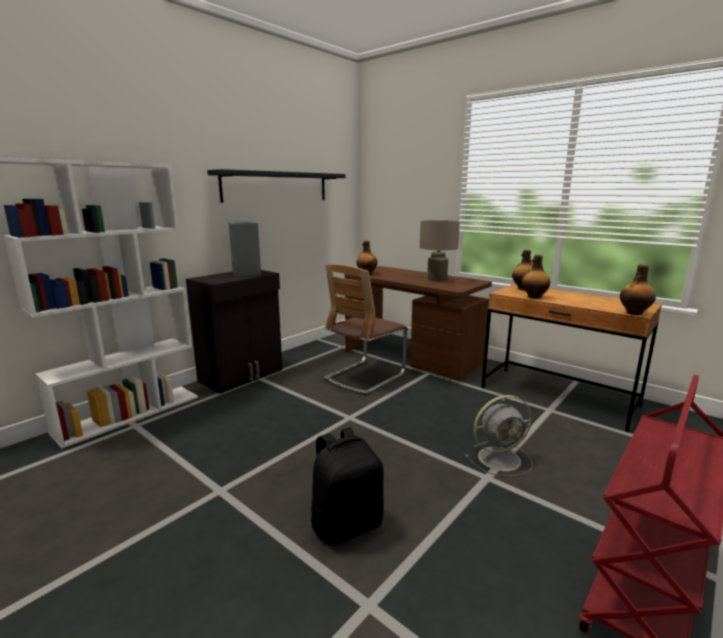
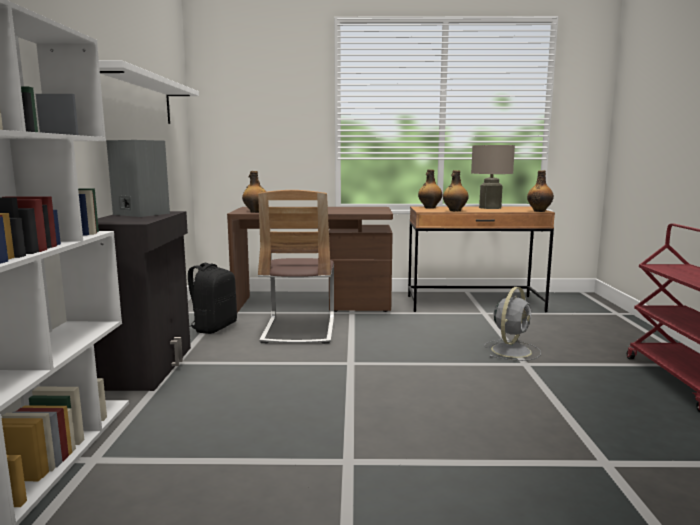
camera: 40 degrees left, 5 degrees down
black shelf [207,169,345,203] -> white shelf [99,60,199,124]
black backpack [311,427,384,546] -> black backpack moved to [188,263,237,334]
beige table lamp [420,220,460,282] -> beige table lamp moved to [471,145,515,209]

